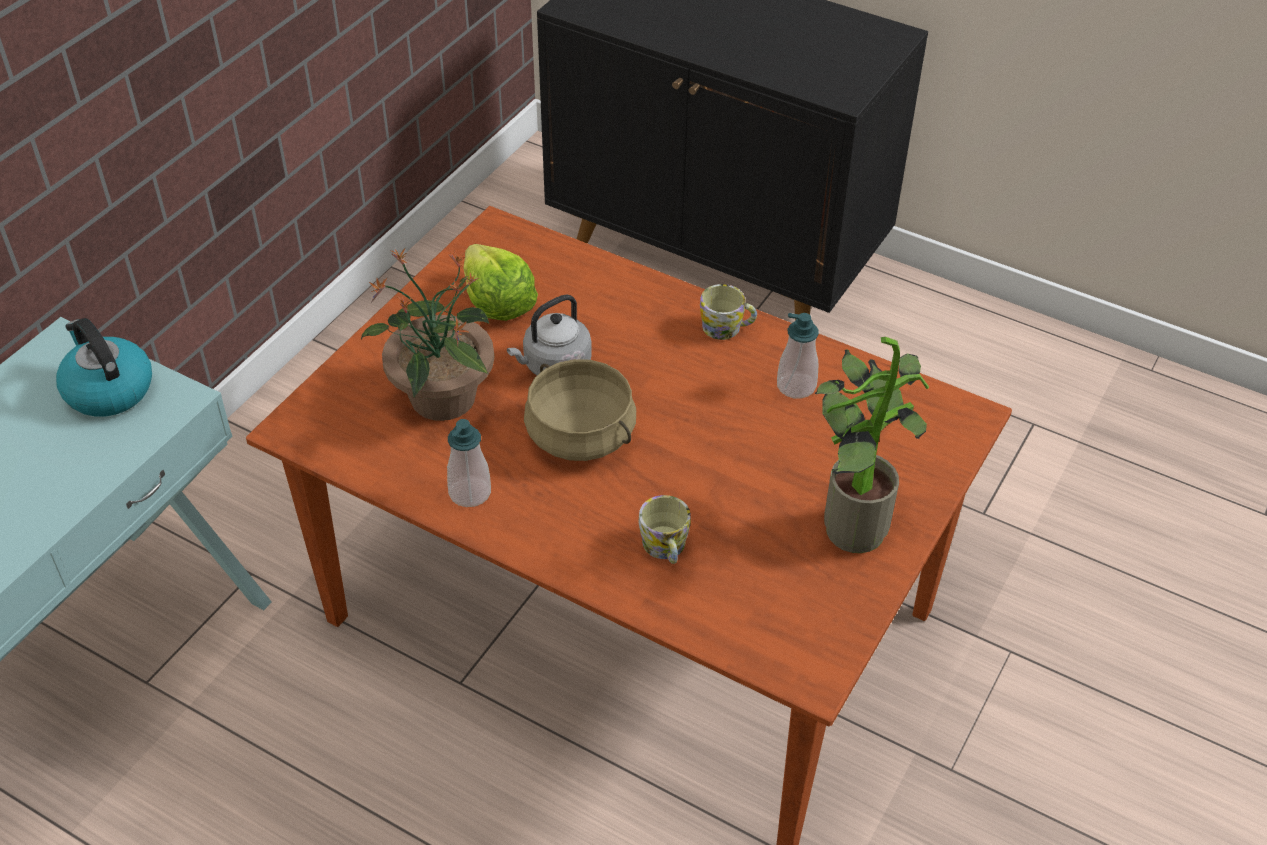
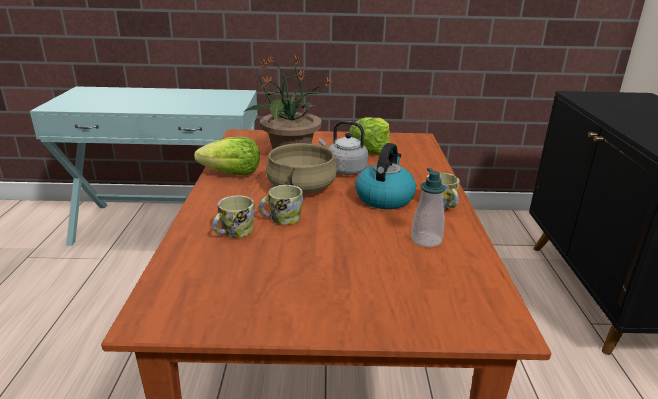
camera: 60 degrees right, 20 degrees down
kettle [56,318,152,417] -> kettle moved to [355,143,416,209]
soap dispenser [447,419,491,507] -> lettuce [194,137,260,175]
potted plant [815,337,929,553] -> none
none -> mug [259,185,303,225]

